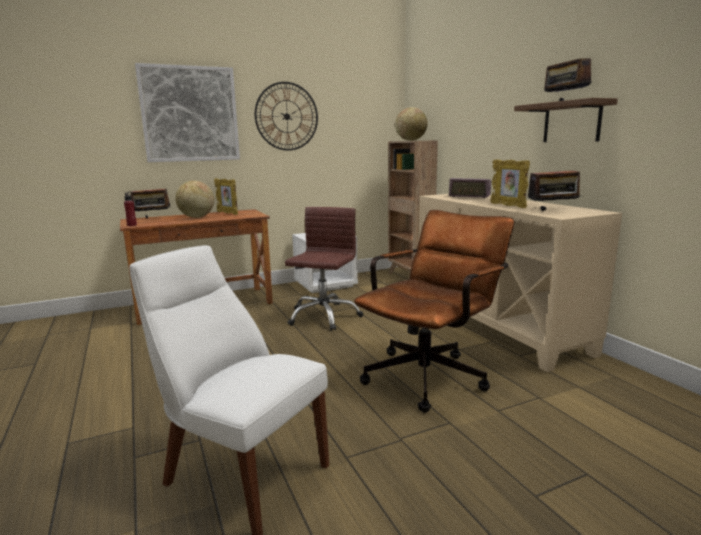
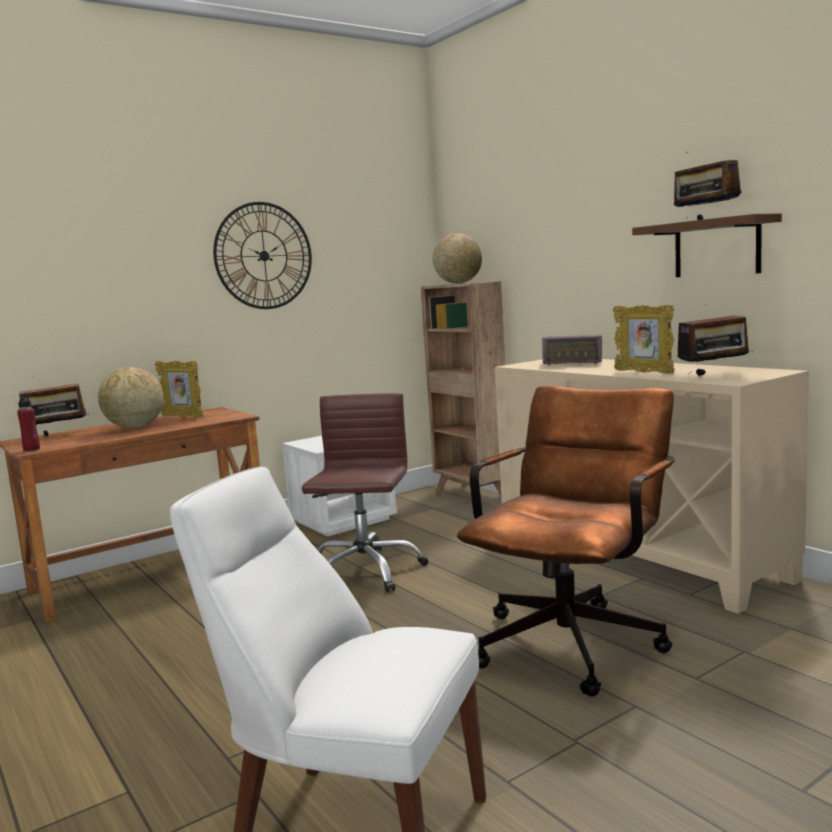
camera: 10 degrees left, 5 degrees down
picture [135,63,240,162] -> none

